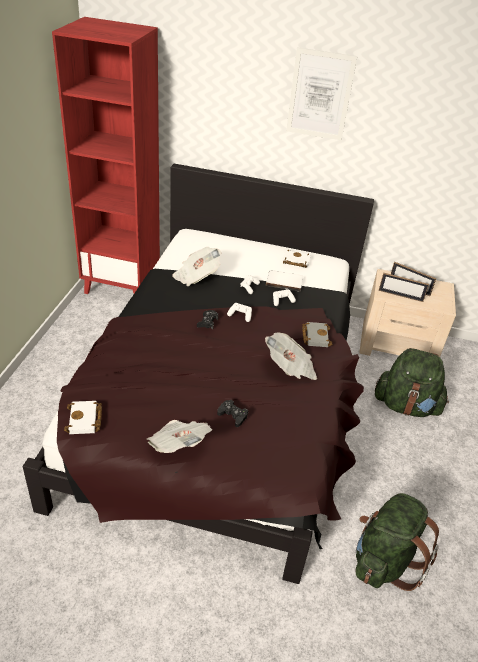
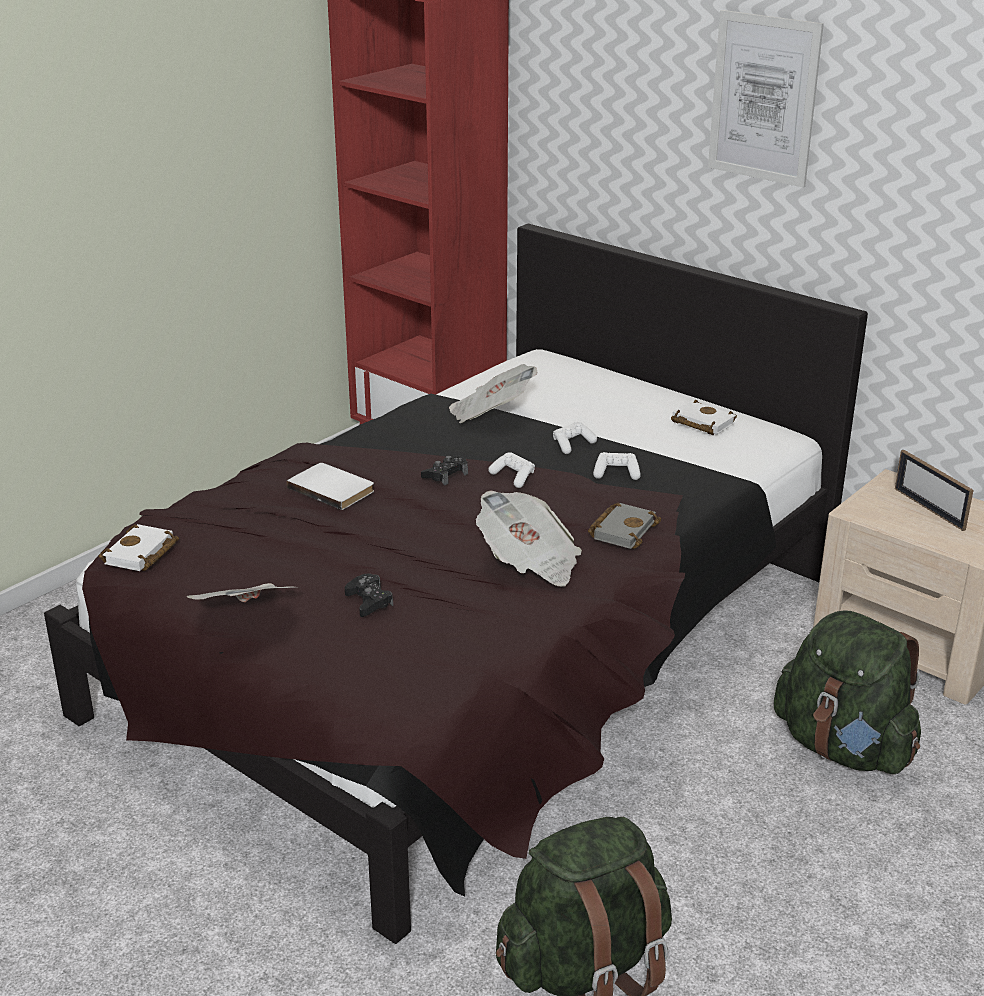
camera: 30 degrees right, 10 degrees down
white book [266,270,303,292] -> white book moved to [287,463,374,510]
picture frame [379,272,429,302] -> none

